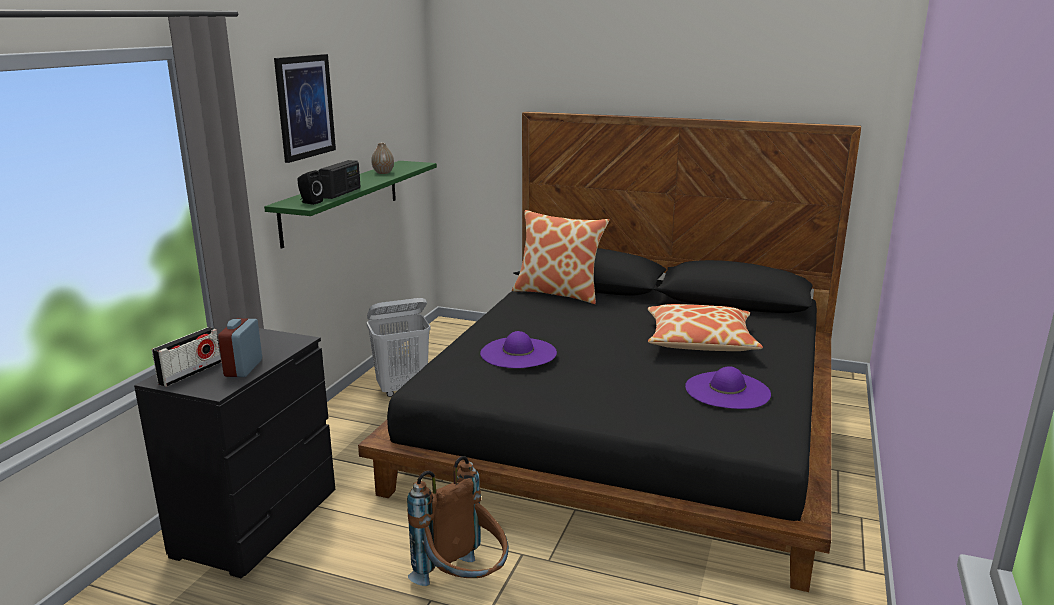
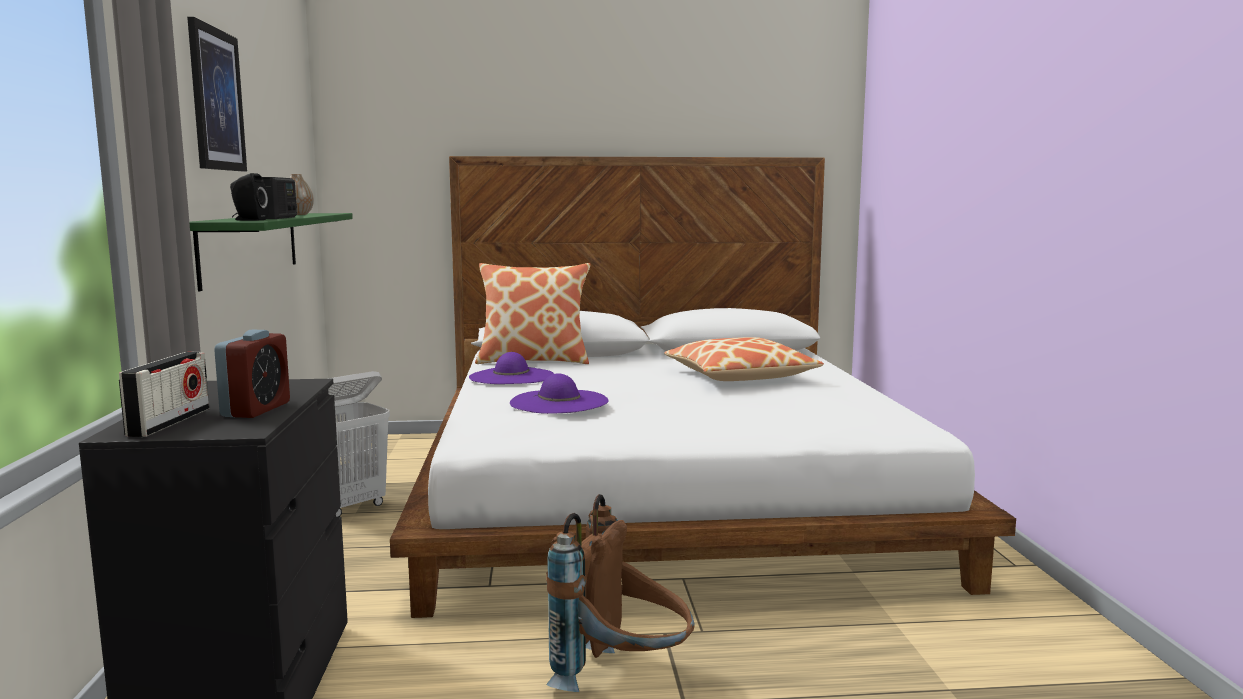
camera: 25 degrees left, 10 degrees down
alarm clock [218,318,262,377] -> alarm clock turned 150 degrees counterclockwise [214,330,290,418]
black bed [358,111,861,592] -> white bed [390,156,1016,618]
purple hat [685,366,771,409] -> purple hat moved to [469,352,554,384]

